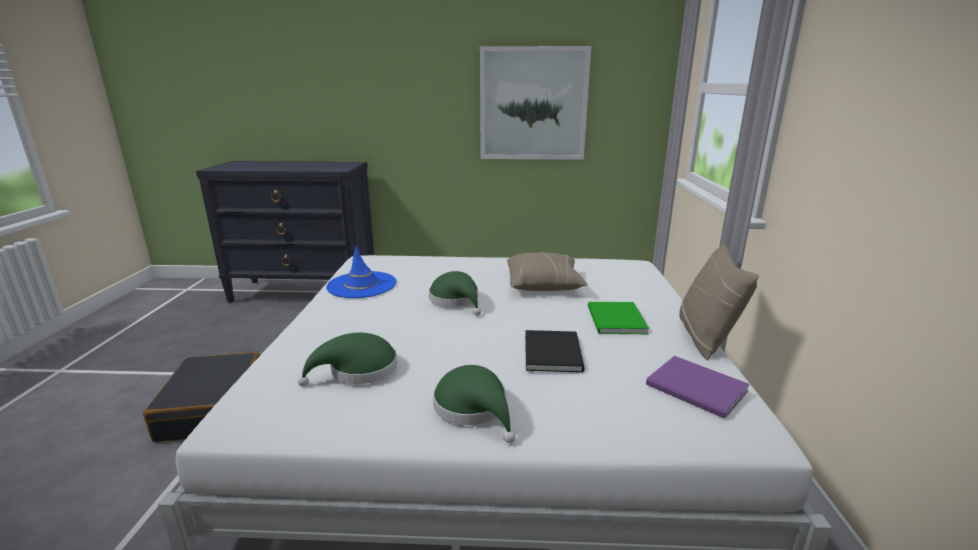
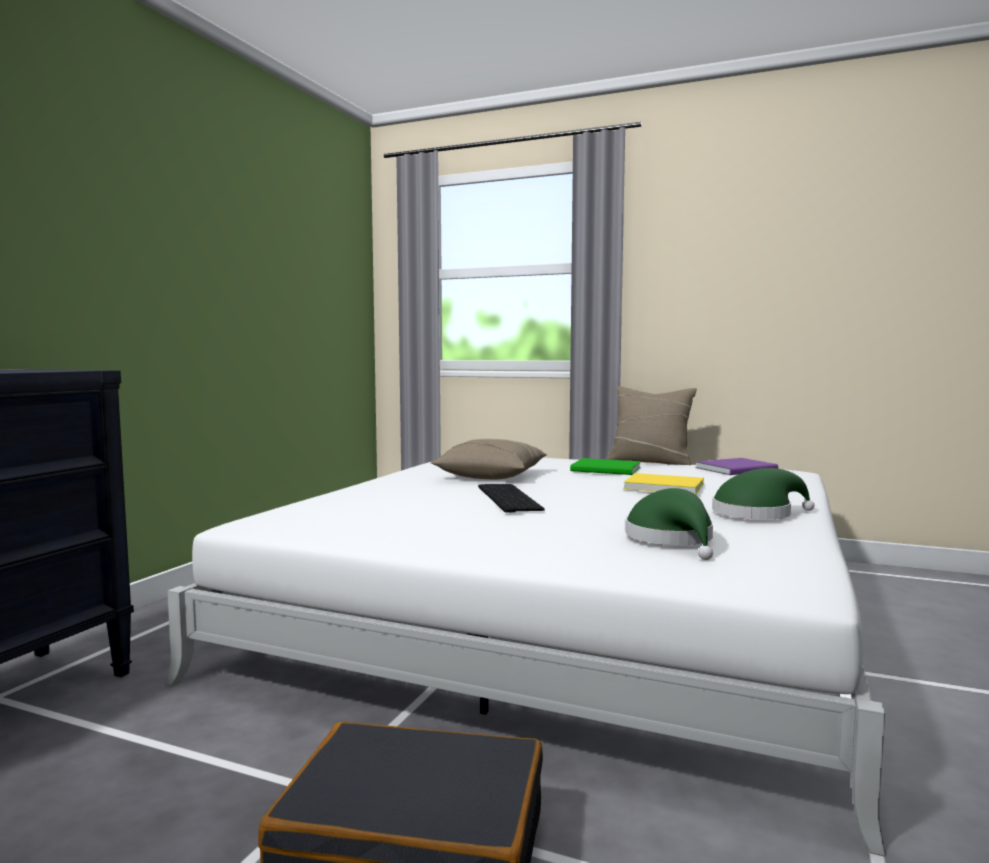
camera: 70 degrees left, 15 degrees down
blue hat [326,246,396,298] -> none
green hat [429,271,481,316] -> keyboard [478,484,545,513]
picture [480,46,591,160] -> none
black book [525,330,585,373] -> yellow book [624,473,704,495]

